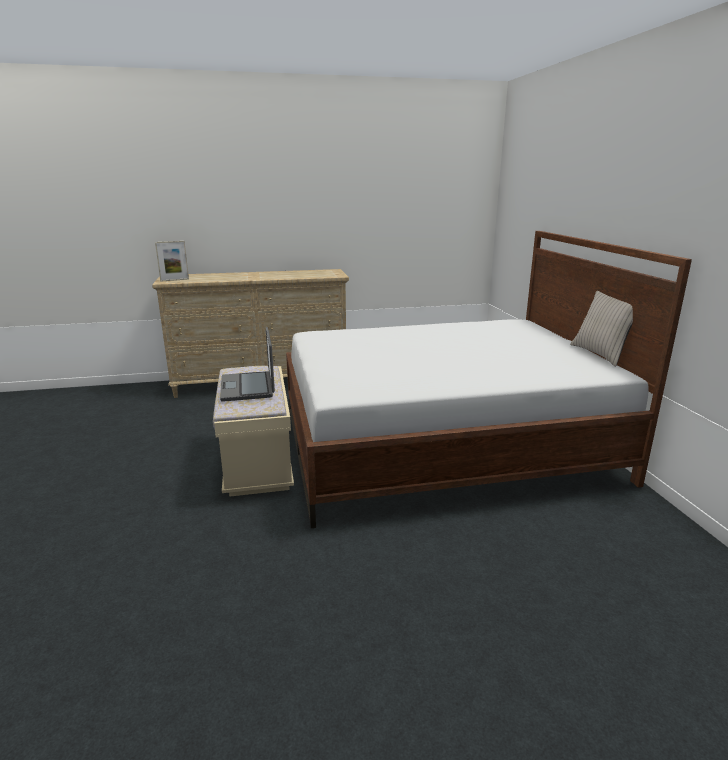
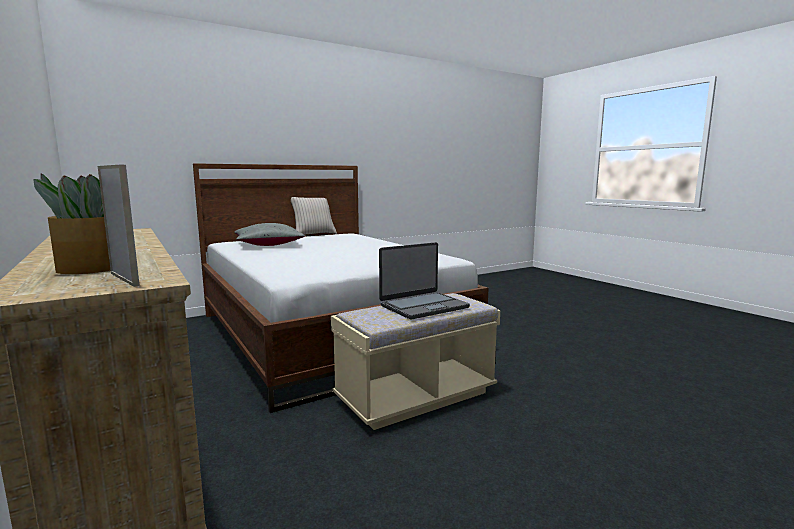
camera: 110 degrees left, 10 degrees down
none -> potted plant [34,173,111,274]
none -> grey pillow [234,223,305,246]

